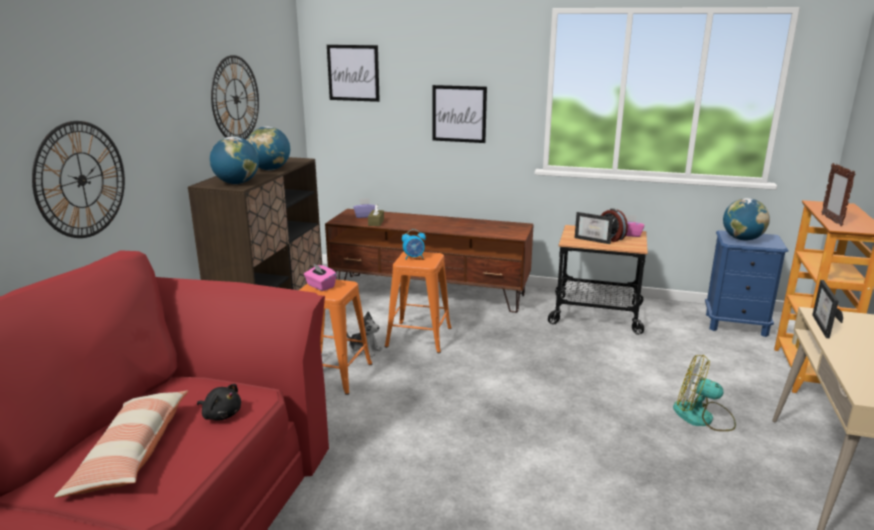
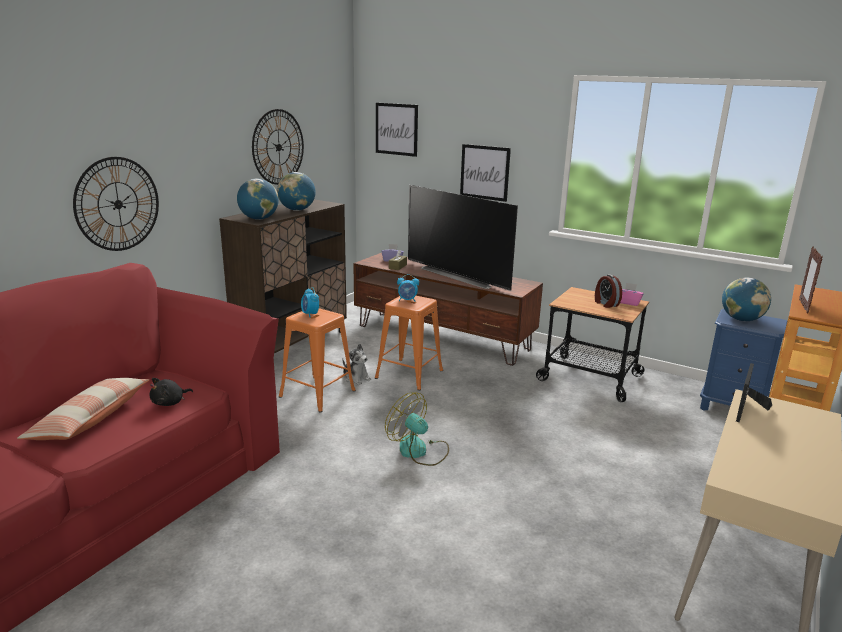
camera: 15 degrees right, 0 degrees up
black plush toy [197,384,241,420] -> black plush toy turned 90 degrees clockwise [149,378,193,406]
pink tissue box [304,263,337,291] -> alarm clock [301,287,319,318]
picture frame [575,212,613,244] -> none
fan [673,355,736,431] -> fan moved to [385,392,449,466]
none -> television [408,185,518,291]

